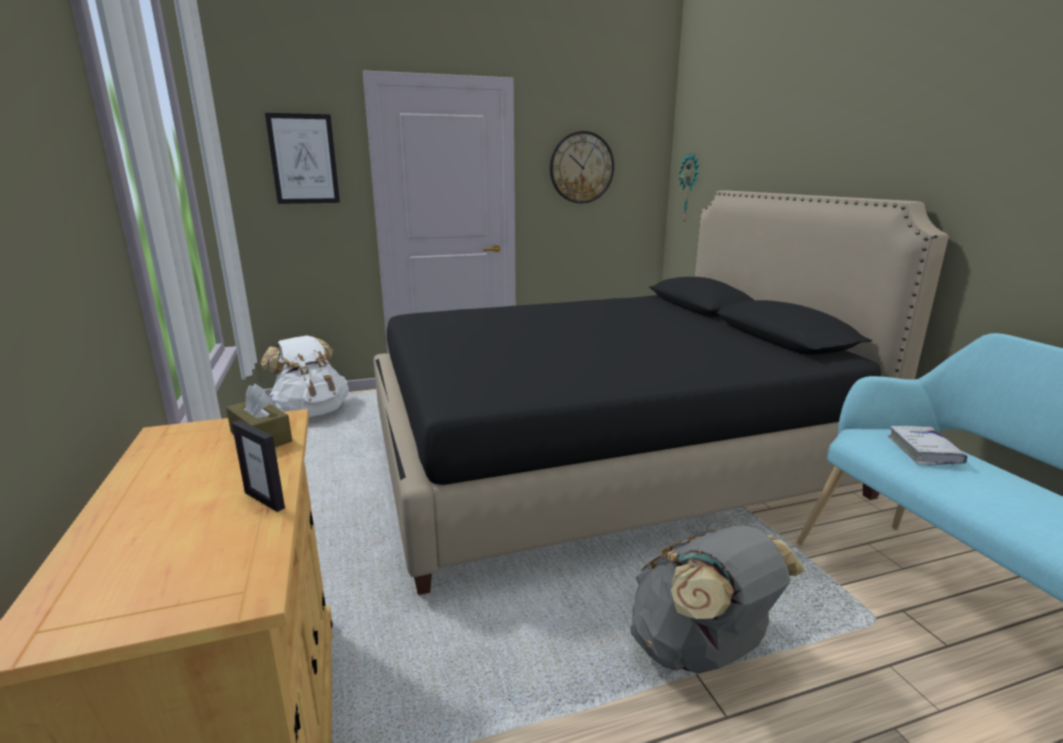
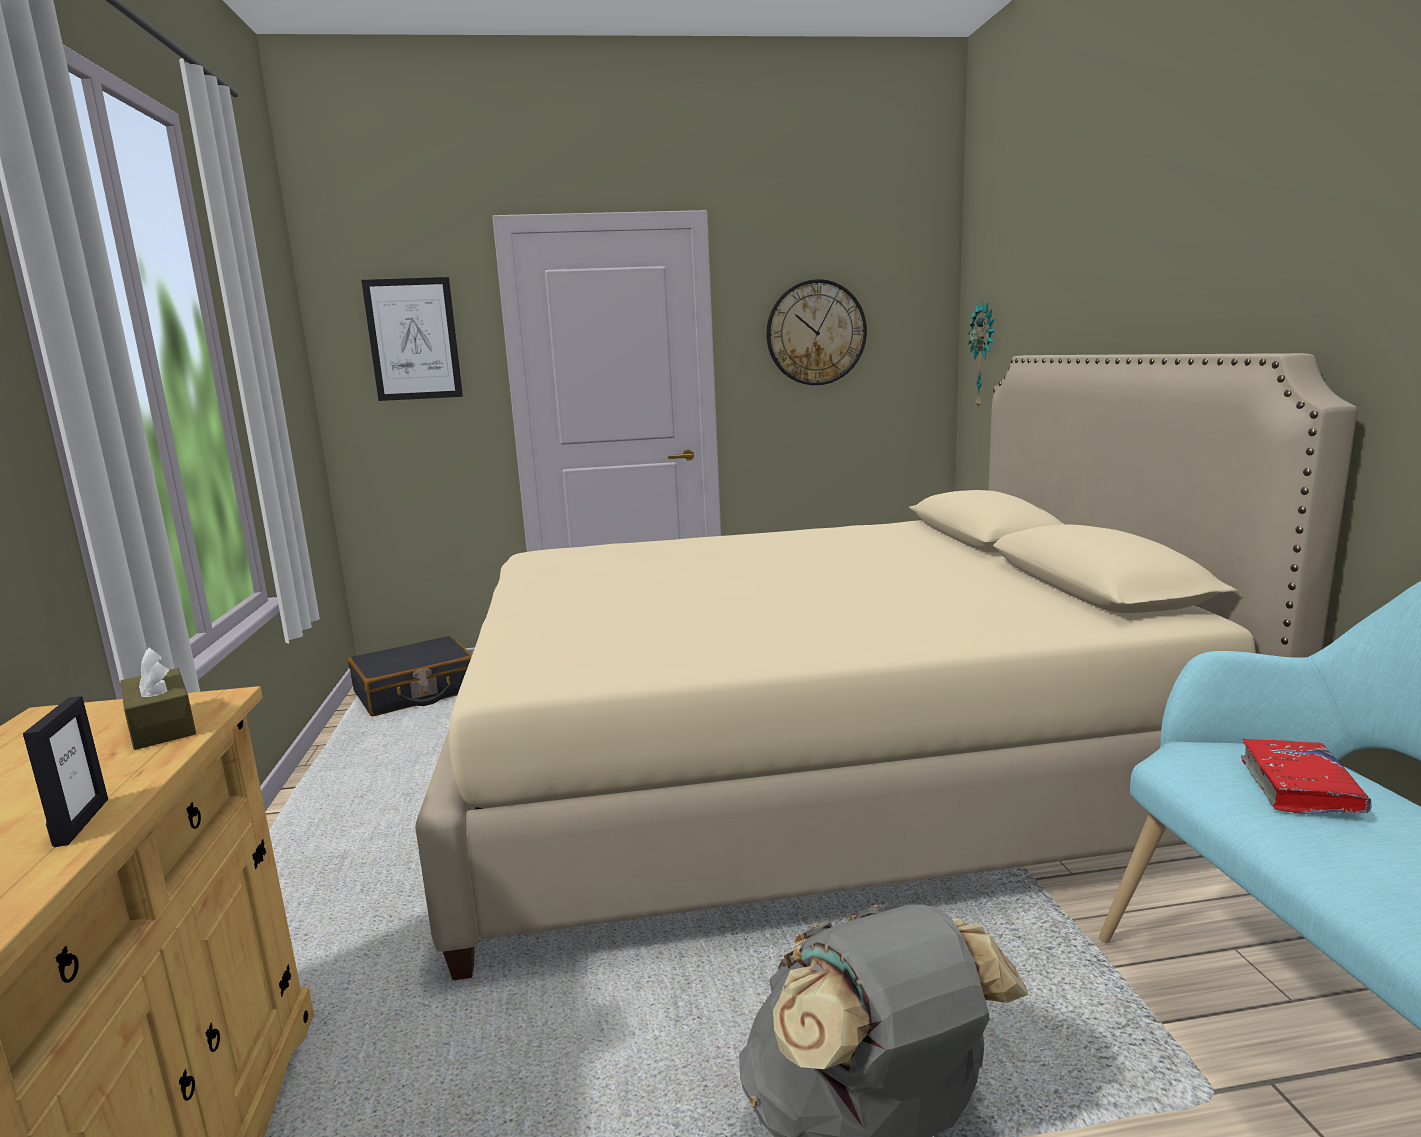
camera: 10 degrees right, 5 degrees down
picture frame [232,420,285,512] -> picture frame turned 150 degrees counterclockwise [23,696,108,847]
white backpack [260,335,349,417] -> black suitcase [348,636,472,716]
black bed [374,190,949,595] -> beige bed [415,353,1357,980]
white book [888,426,967,465] -> red book [1241,738,1372,814]

